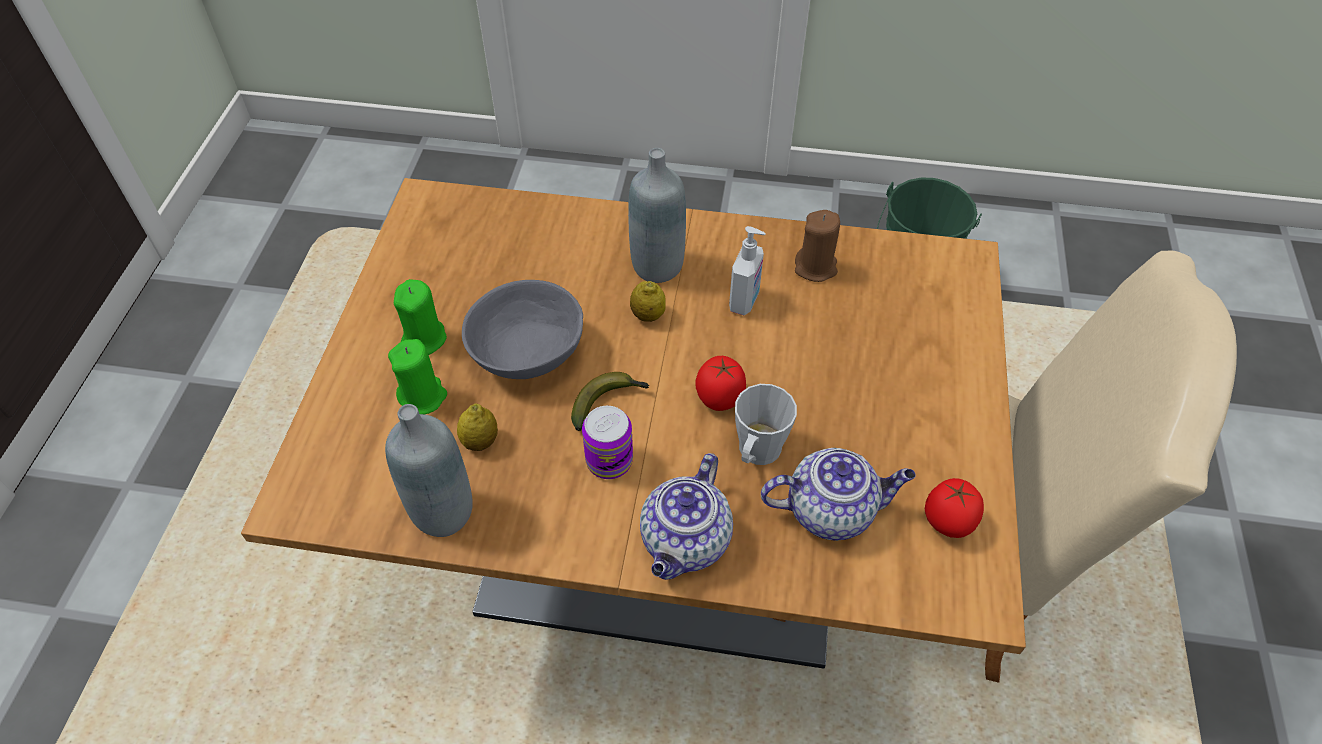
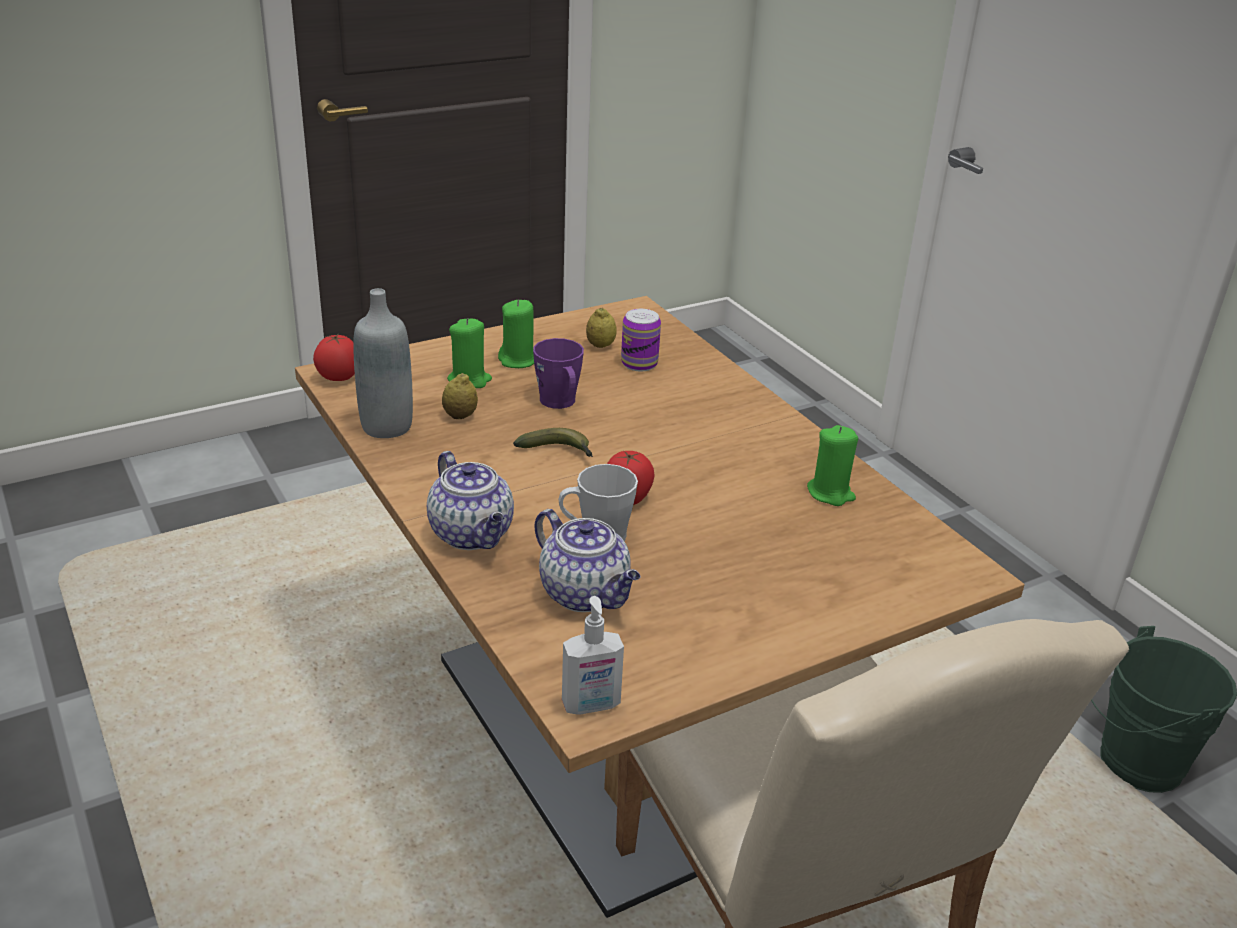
camera: 50 degrees right, 20 degrees down
grey bowl [462,280,583,379] -> purple mug [533,338,584,409]
can [582,406,633,479] -> can moved to [621,309,661,371]
grey bottle [628,148,686,283] -> none
lemon [630,281,666,322] -> lemon moved to [586,308,617,348]
teapot [640,453,733,580] -> teapot turned 105 degrees counterclockwise [427,451,514,550]
soap dispenser [729,226,766,315] -> soap dispenser moved to [562,596,624,715]
brown candle [795,210,840,282] -> green candle [807,425,858,506]
tomato [925,478,984,538] -> tomato moved to [313,333,355,381]

